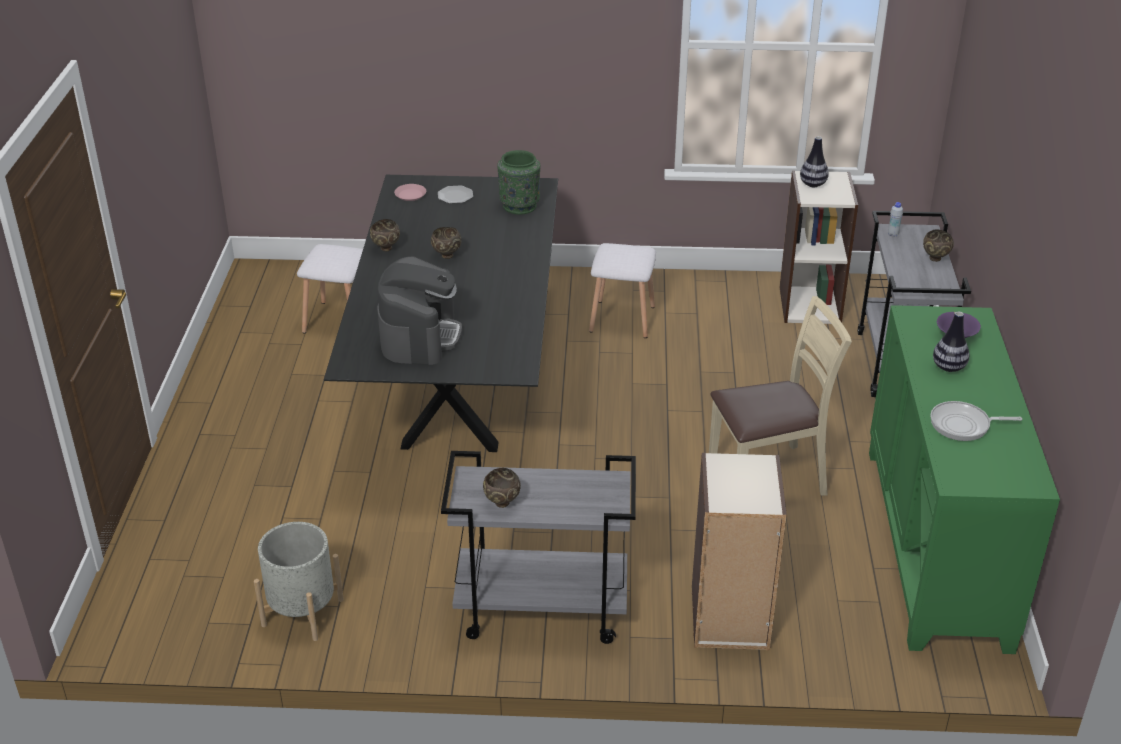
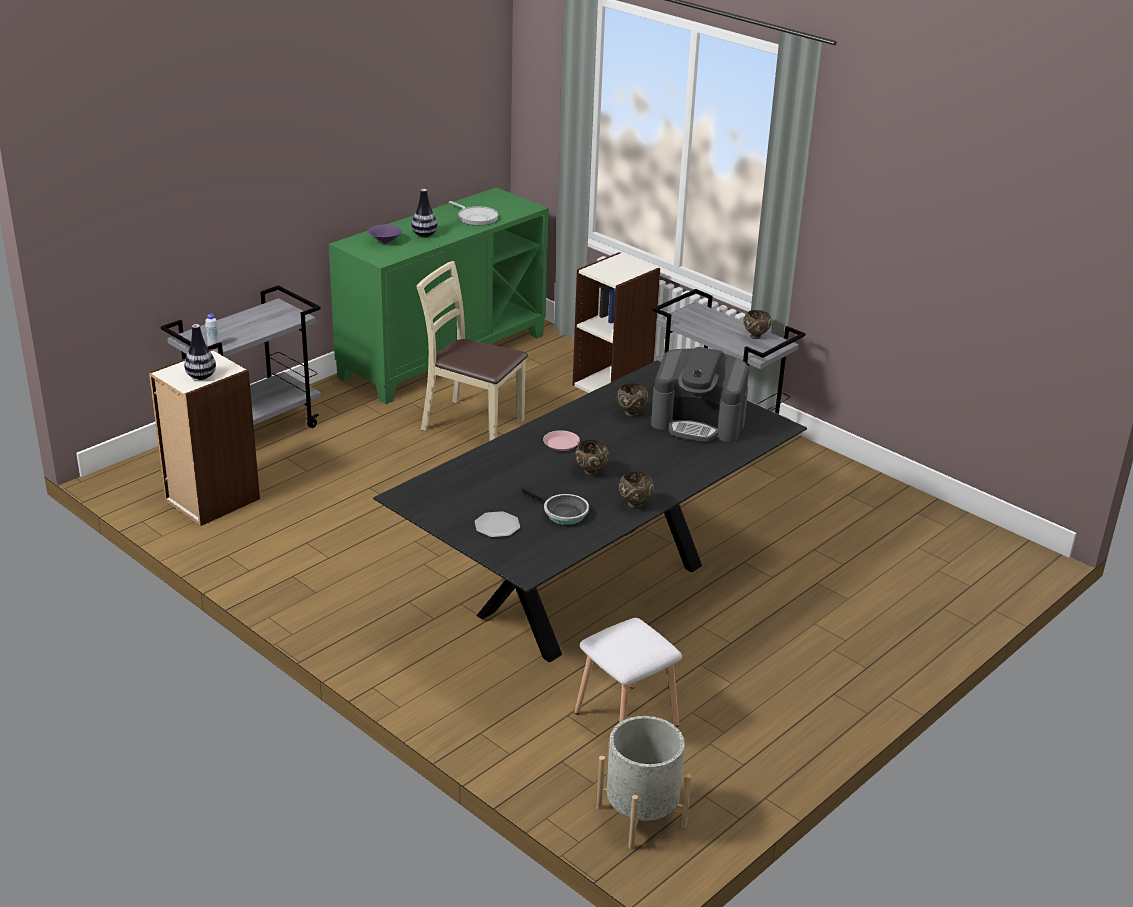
camera: 140 degrees left, 5 degrees down
grey planter [254,522,344,641] -> grey planter moved to [596,716,692,849]
coffee machine [377,256,462,365] -> coffee machine turned 120 degrees counterclockwise [651,347,749,442]
pink plate [394,184,426,201] -> pink plate moved to [543,430,580,451]
green vase [497,150,541,215] -> none
white stool [589,243,656,338] -> none
brown bowl [923,229,954,262] -> brown bowl moved to [617,384,648,417]
none -> frying pan [522,485,589,525]

